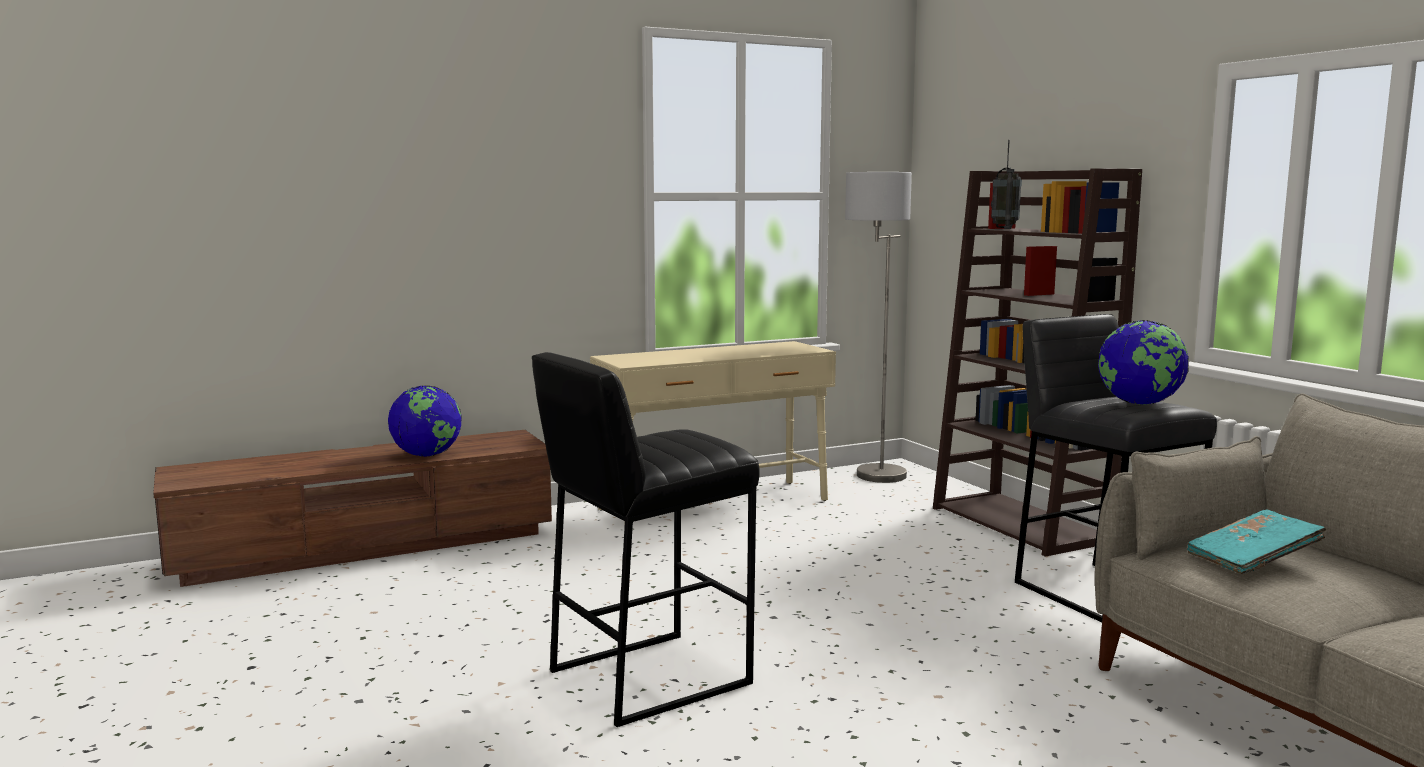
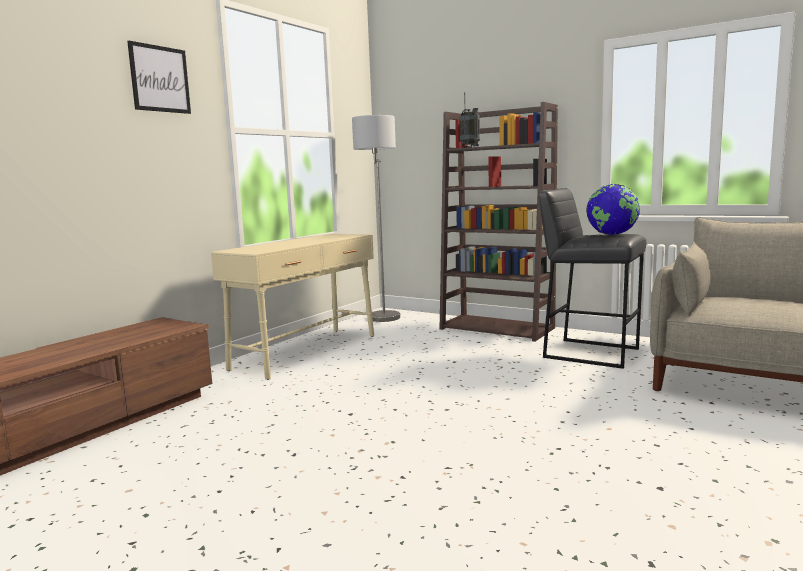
camera: 30 degrees left, 0 degrees up
globe [388,386,462,457] -> none
black stool [532,352,760,727] -> none
turquoise book [1187,509,1326,575] -> none
none -> picture [127,41,191,114]

